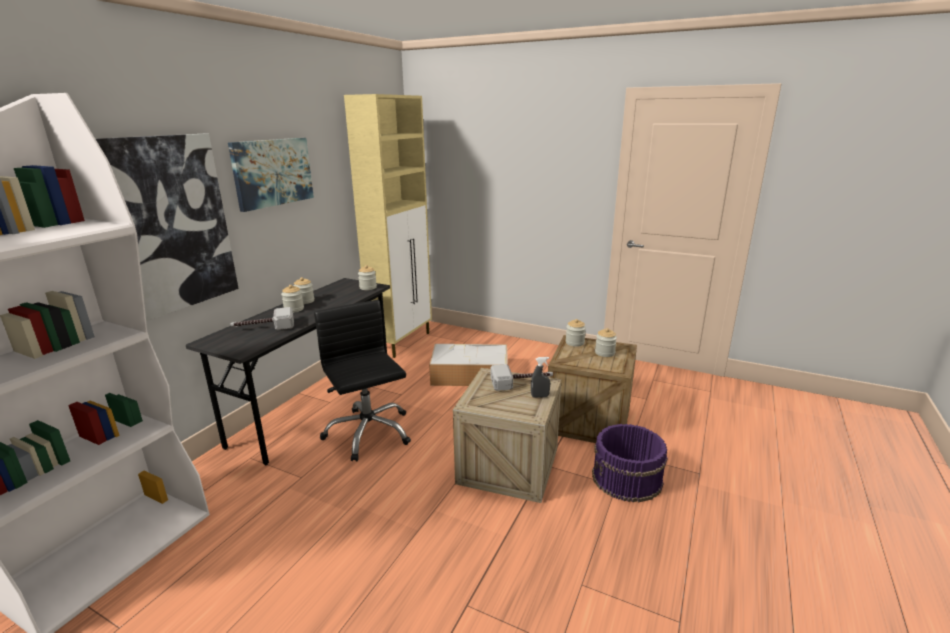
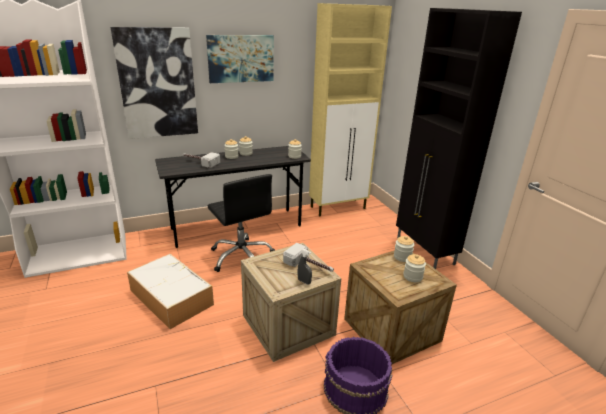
camera: 40 degrees right, 5 degrees up
black office chair [314,300,411,461] -> black office chair turned 135 degrees clockwise [208,174,275,272]
storage box [429,344,508,386] -> storage box moved to [127,254,214,329]
none -> black cabinet [396,8,522,269]

